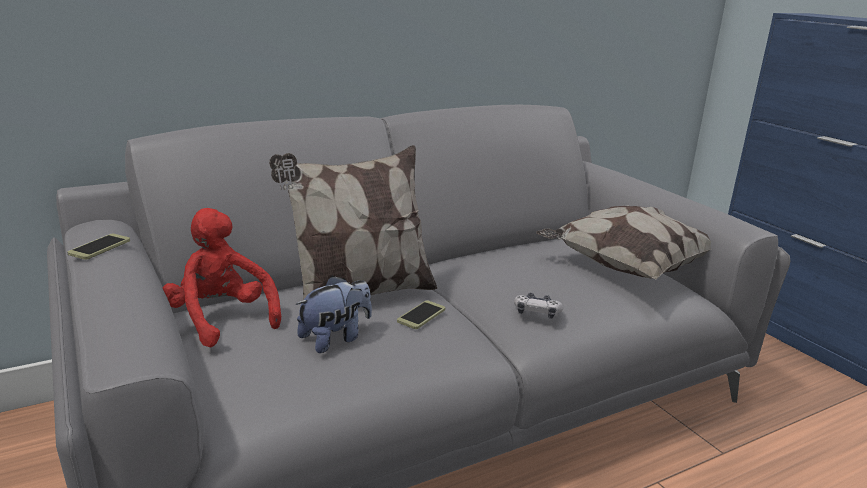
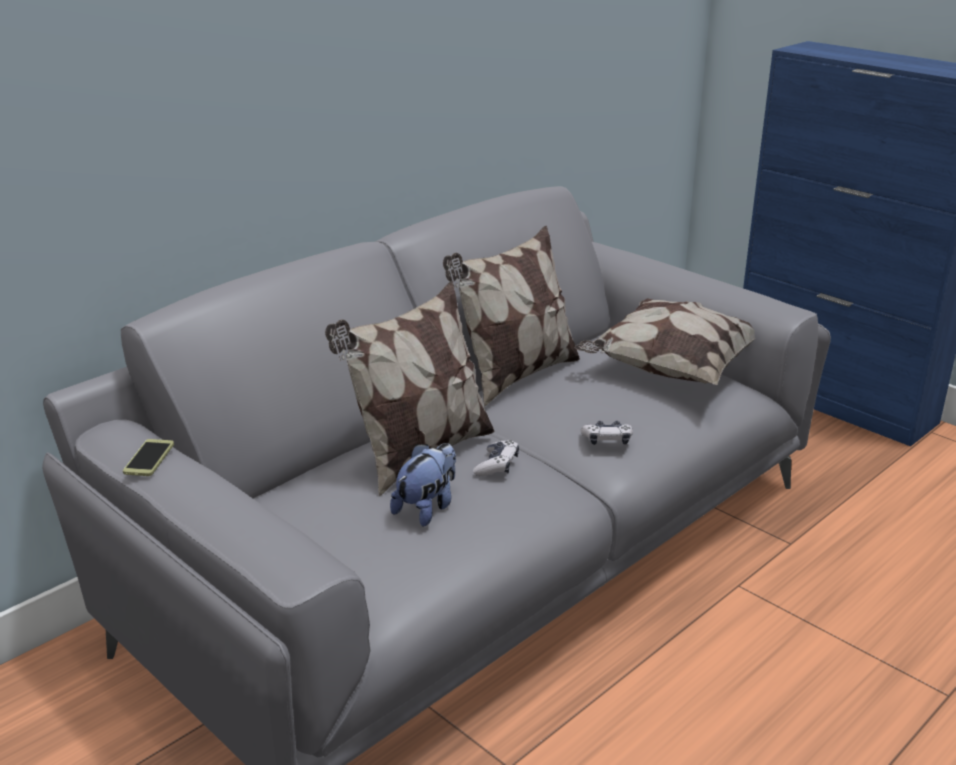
camera: 15 degrees left, 5 degrees up
red plush toy [163,208,281,347] -> none
phone [397,300,445,329] -> game controller [473,440,519,476]
none -> pillow [443,226,580,407]

